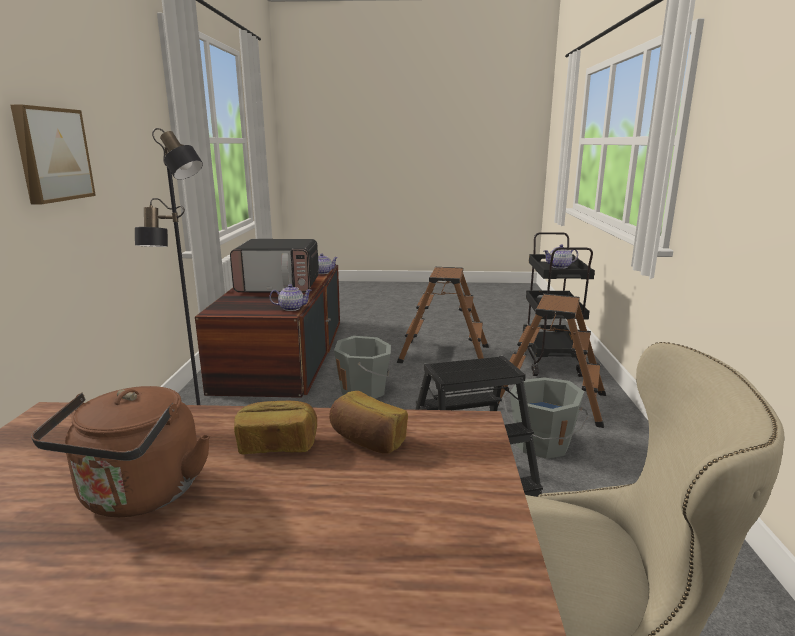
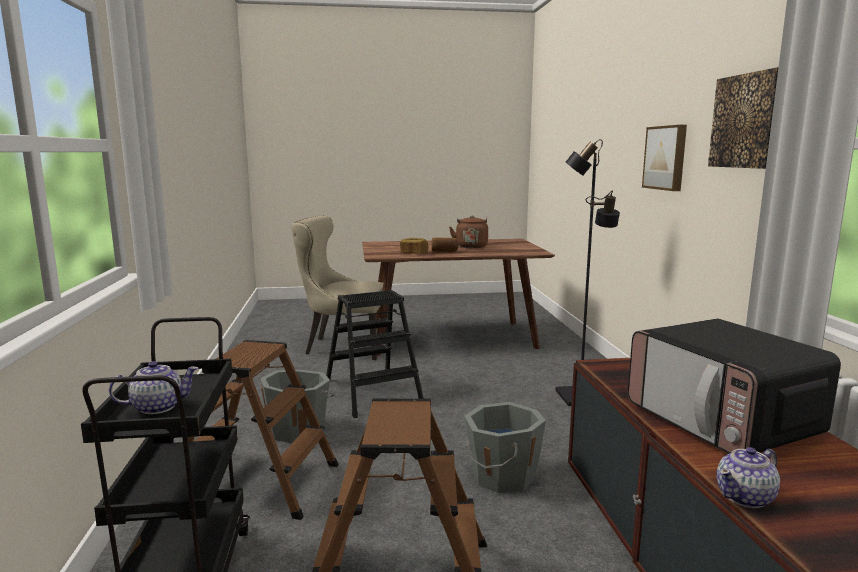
camera: 170 degrees right, 5 degrees down
microwave [230,239,319,292] -> microwave turned 105 degrees counterclockwise [628,318,841,454]
teapot [269,284,312,311] -> none
none -> picture [708,67,778,169]

